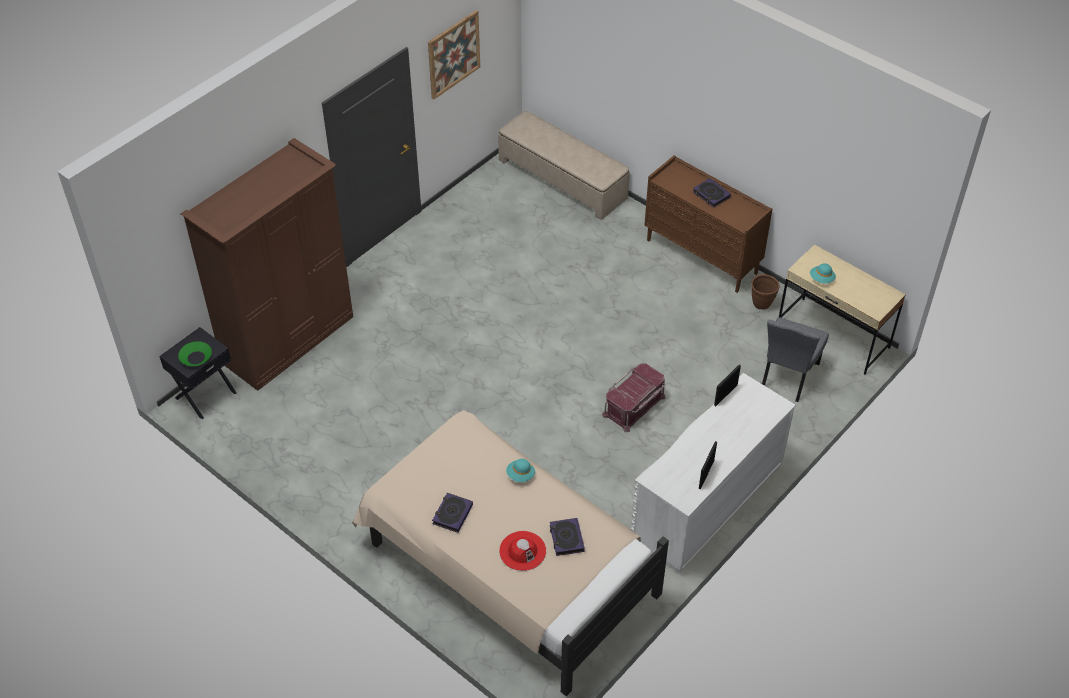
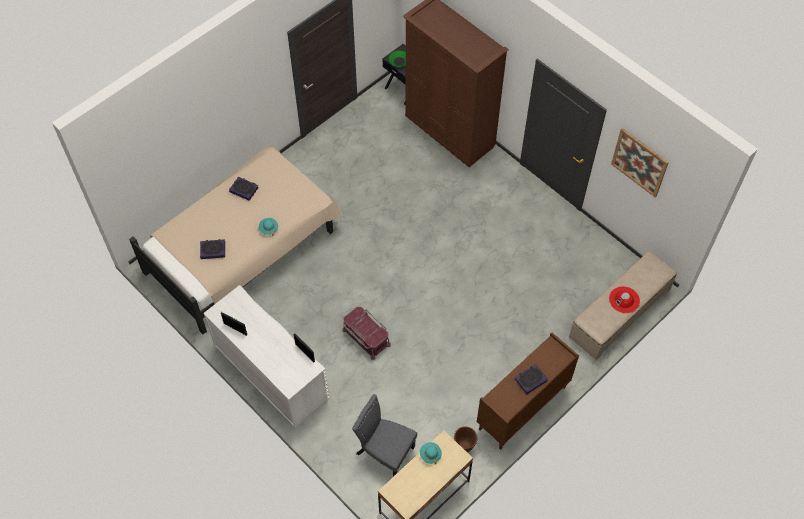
camera: 95 degrees right, 10 degrees up
red hat [499,531,546,571] -> red hat moved to [609,286,640,313]

